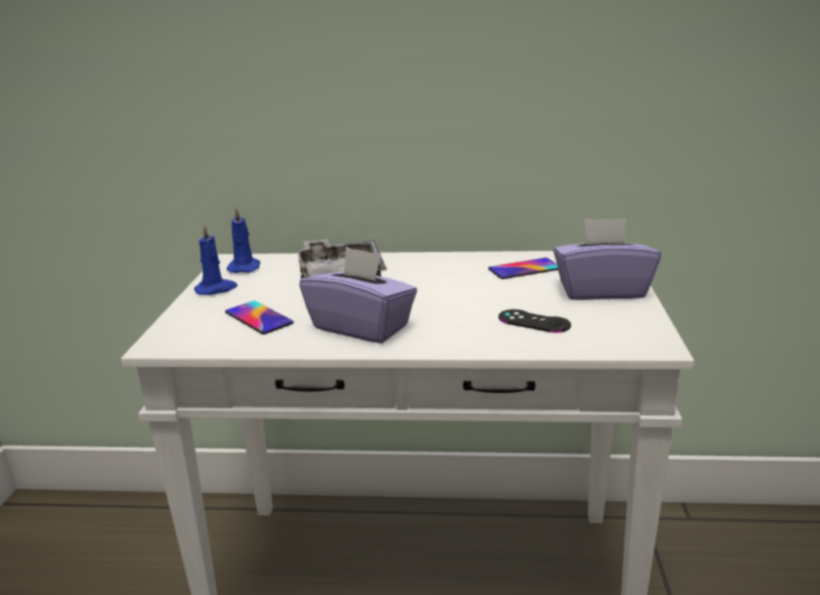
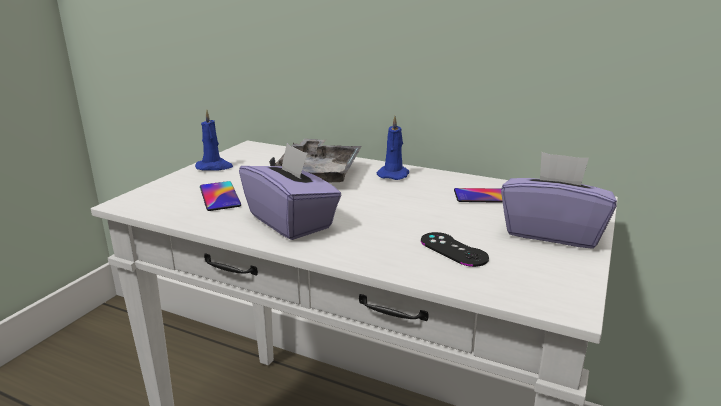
camera: 20 degrees right, 0 degrees up
blue candle [227,207,260,273] -> blue candle moved to [377,116,409,180]

